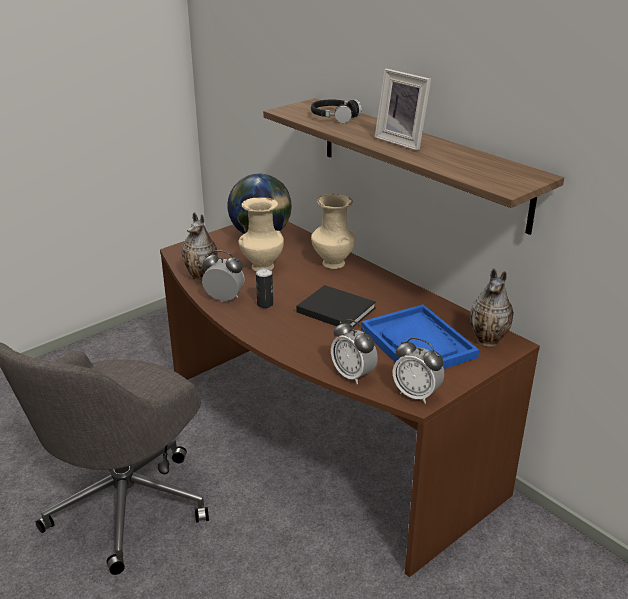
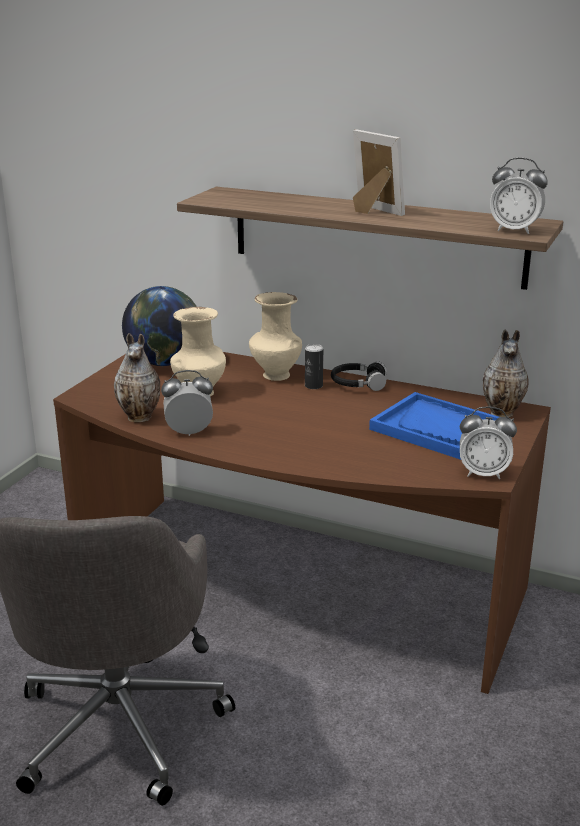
camera: 25 degrees left, 5 degrees down
can [256,268,273,308] -> can moved to [305,344,323,389]
black book [297,285,376,327] -> none
black headphones [311,99,362,123] -> black headphones moved to [331,361,387,391]
alarm clock [331,319,378,384] -> alarm clock moved to [490,158,548,234]
picture frame [375,69,431,151] -> picture frame turned 150 degrees counterclockwise [353,129,405,216]

